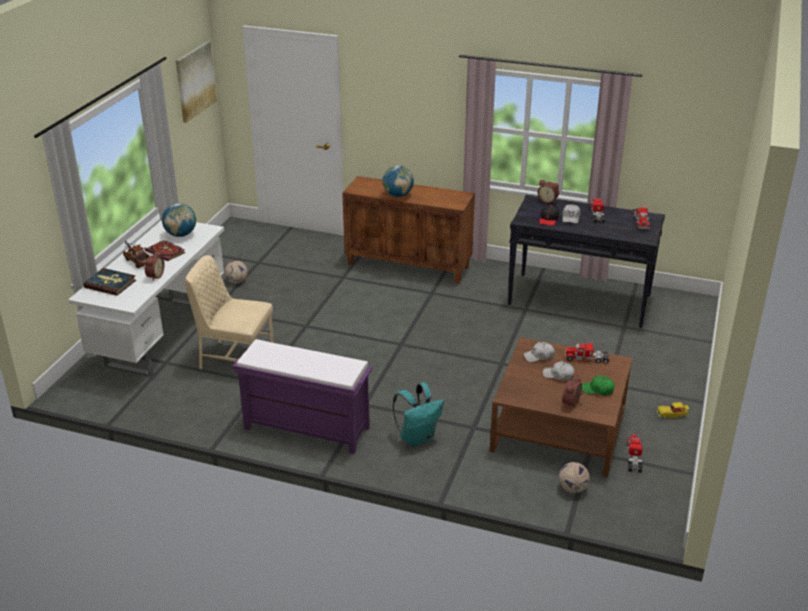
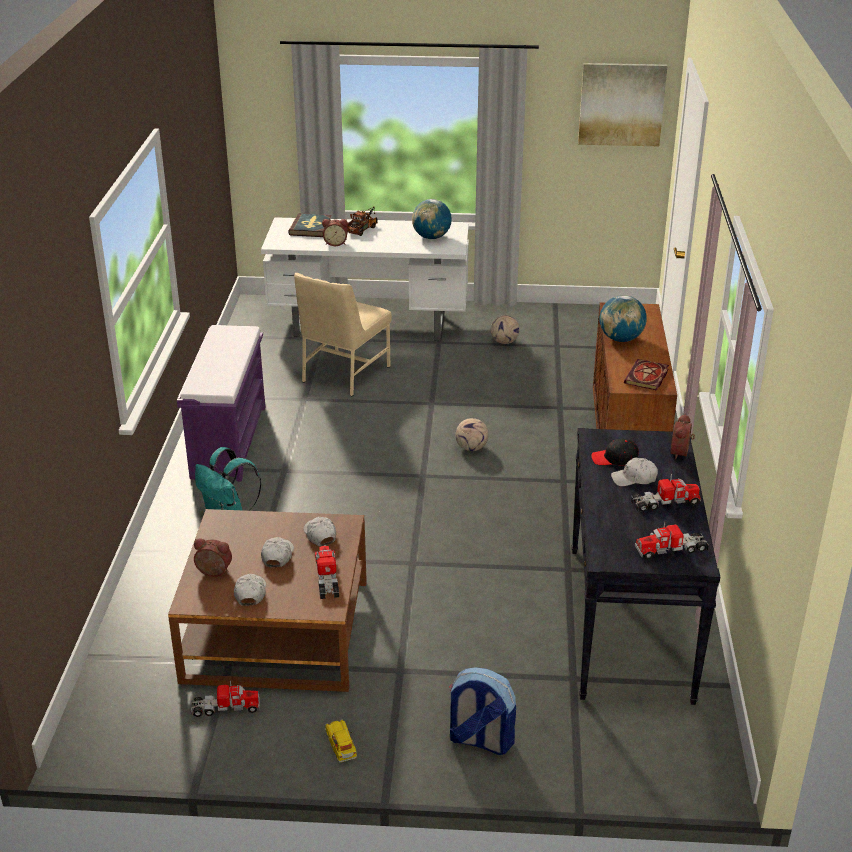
camera: 75 degrees right, 0 degrees up
book [146,240,186,261] -> book moved to [624,359,669,391]
beige chair [185,255,274,370] -> beige chair turned 150 degrees counterclockwise [294,273,392,396]
football [559,462,590,493] -> football moved to [455,418,488,451]
green cap [582,375,615,396] -> white cap [234,574,266,606]
none -> backpack [449,667,516,755]

